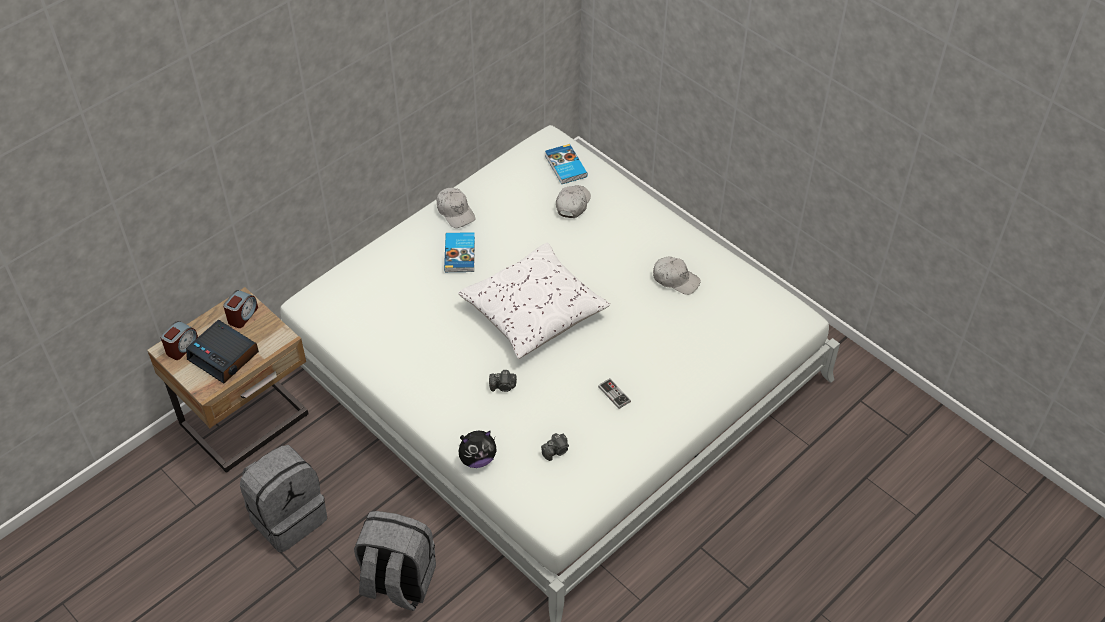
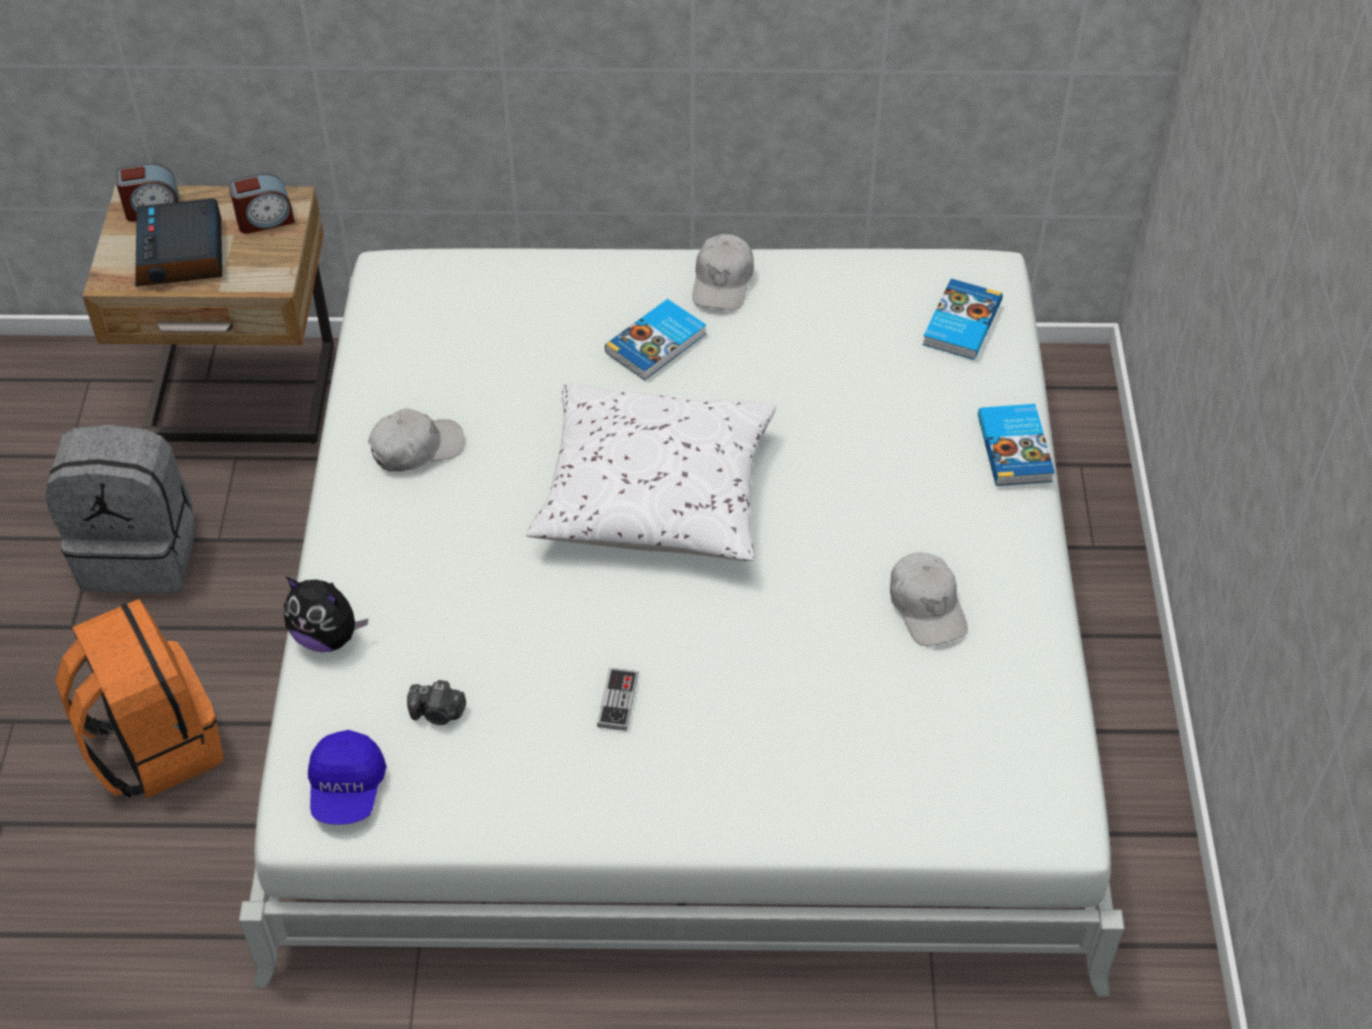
camera: 45 degrees right, 0 degrees up
grey backpack [354,511,436,611] -> orange backpack [56,599,224,798]
camera [489,370,517,392] -> none
white cap [556,185,591,218] -> white cap moved to [368,408,464,471]
none -> blue cap [308,730,387,825]
none -> book [978,404,1055,486]

